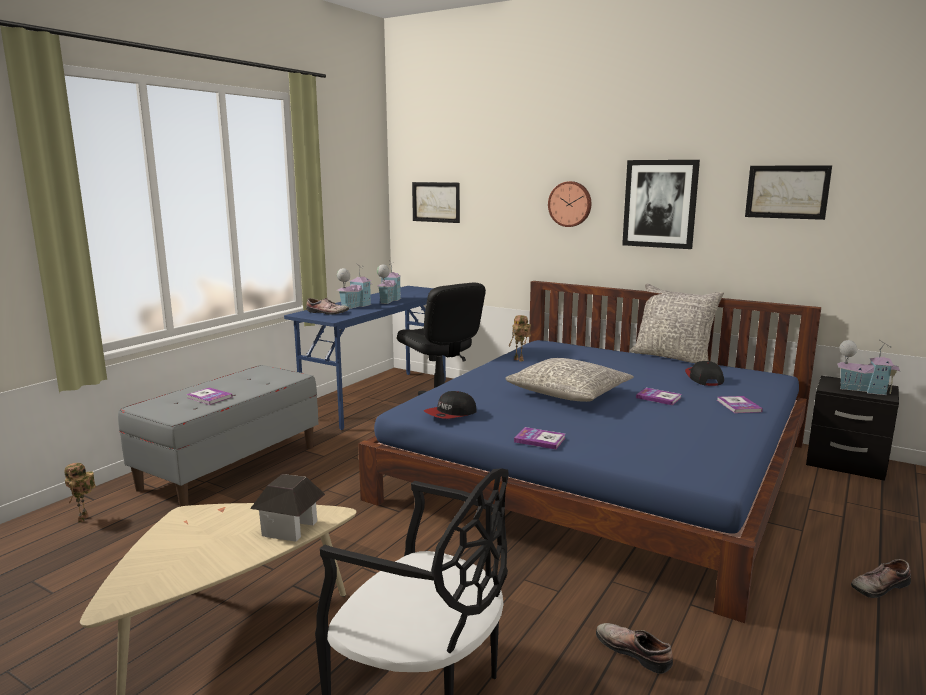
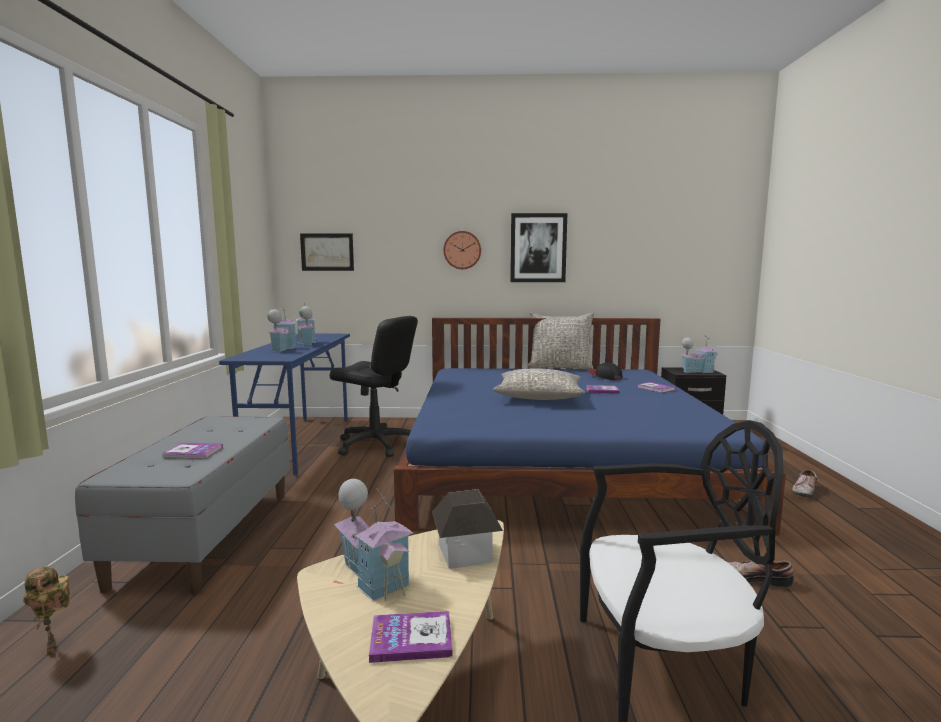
camera: 30 degrees left, 5 degrees down
shoe [306,298,349,315] -> none
cap [424,391,477,419] -> none
toy robot [509,315,531,362] -> none
book [514,427,565,449] -> book moved to [369,611,452,663]
picture [745,165,832,220] -> none
none -> toy house [334,479,413,602]

